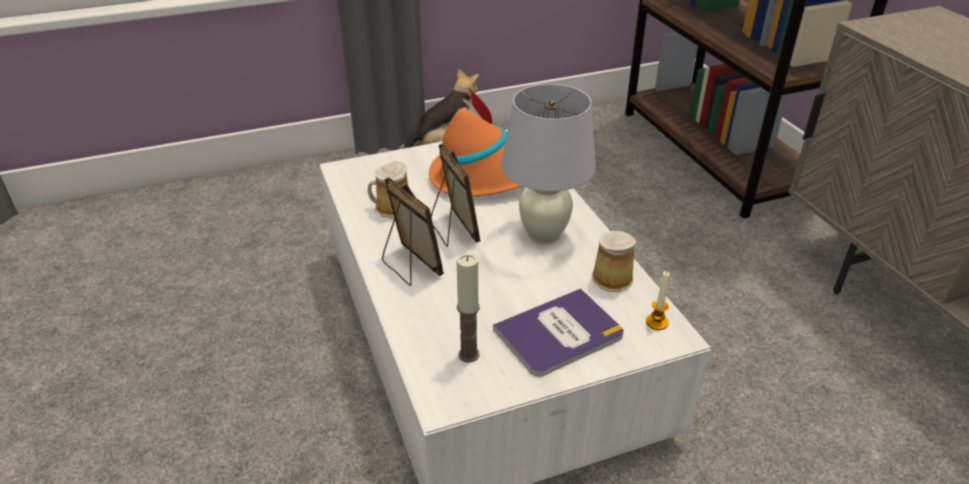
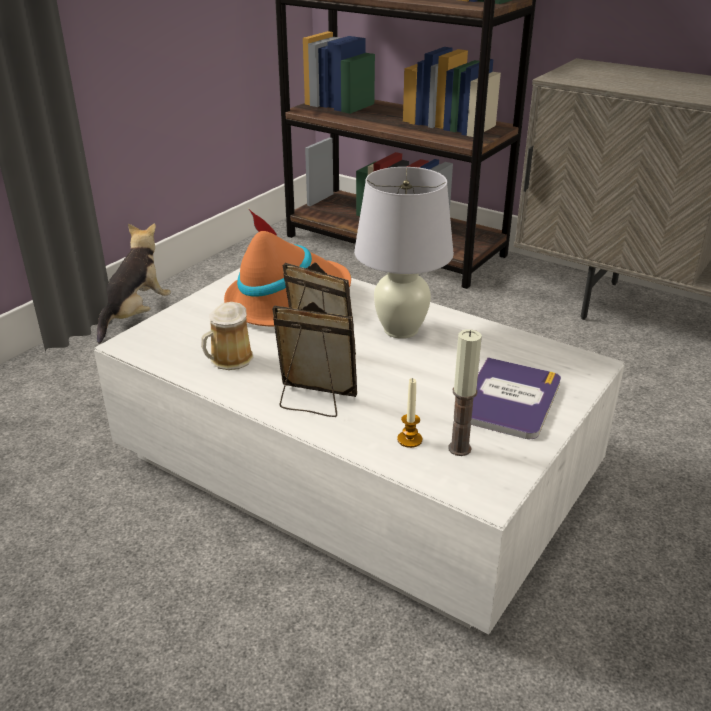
camera: 35 degrees left, 5 degrees down
mug [592,231,636,292] -> none
candle [646,271,670,330] -> candle moved to [397,378,422,448]

